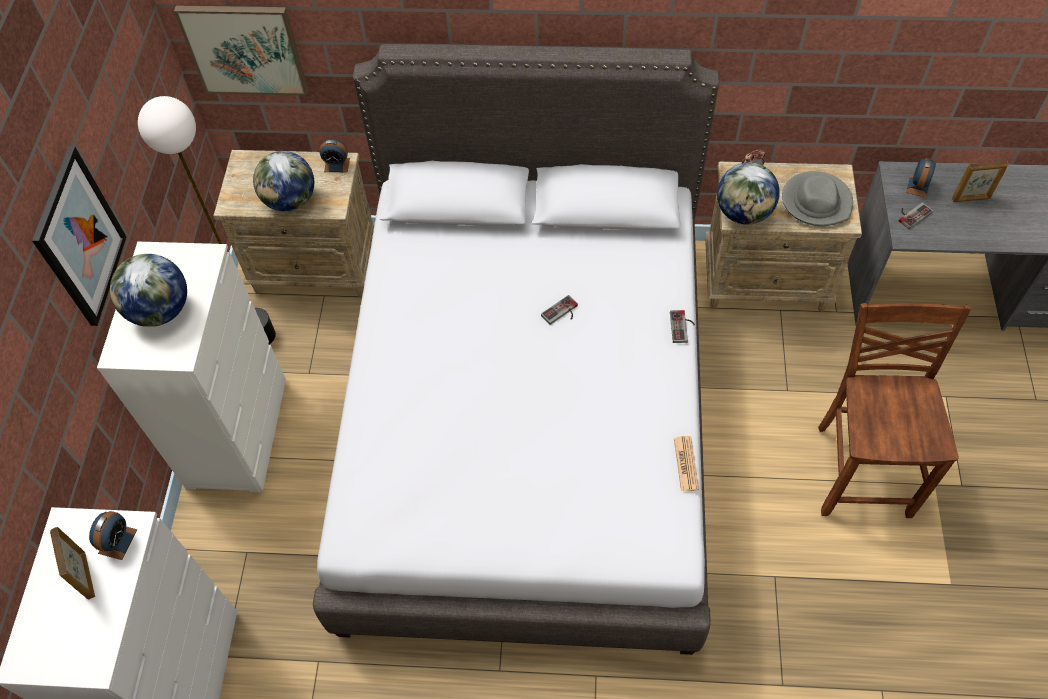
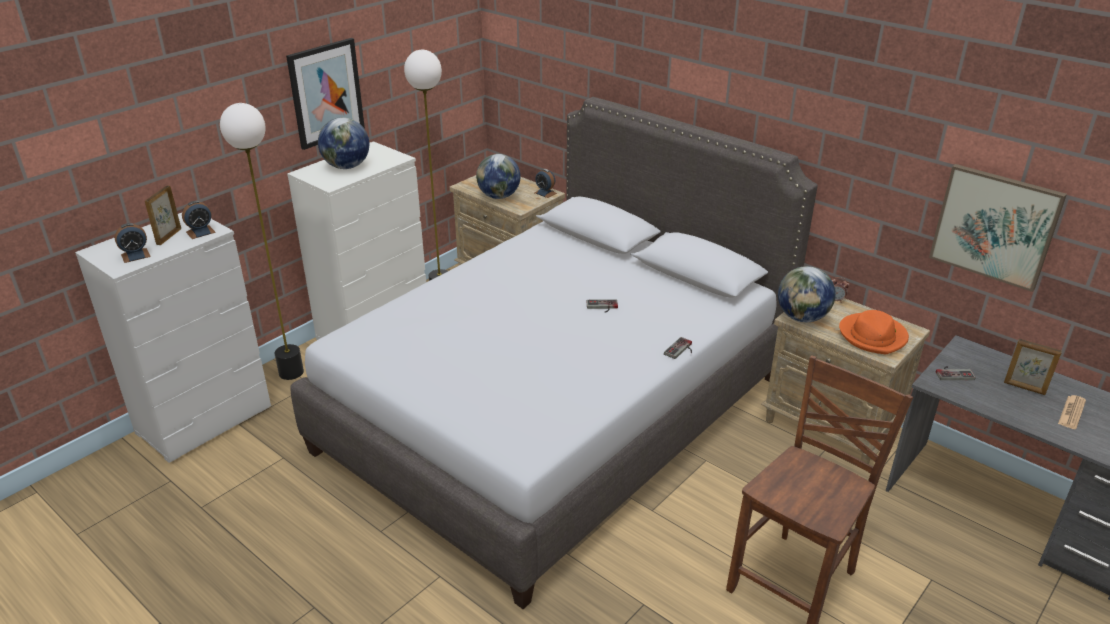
camera: 35 degrees right, 25 degrees down
picture [174,6,308,96] -> picture moved to [929,164,1067,292]
newspaper [674,436,699,491] -> newspaper moved to [1058,395,1086,429]
grey hat [782,171,853,226] -> orange hat [839,310,909,354]
alarm clock [906,158,936,198] -> alarm clock moved to [115,223,151,263]
none -> floor lamp [220,103,304,380]

